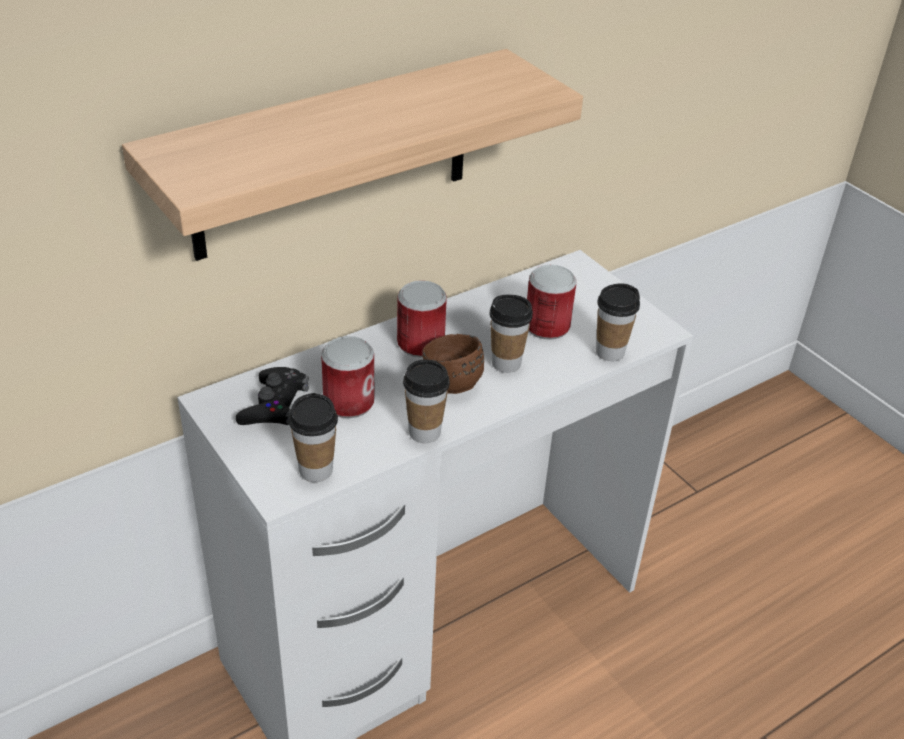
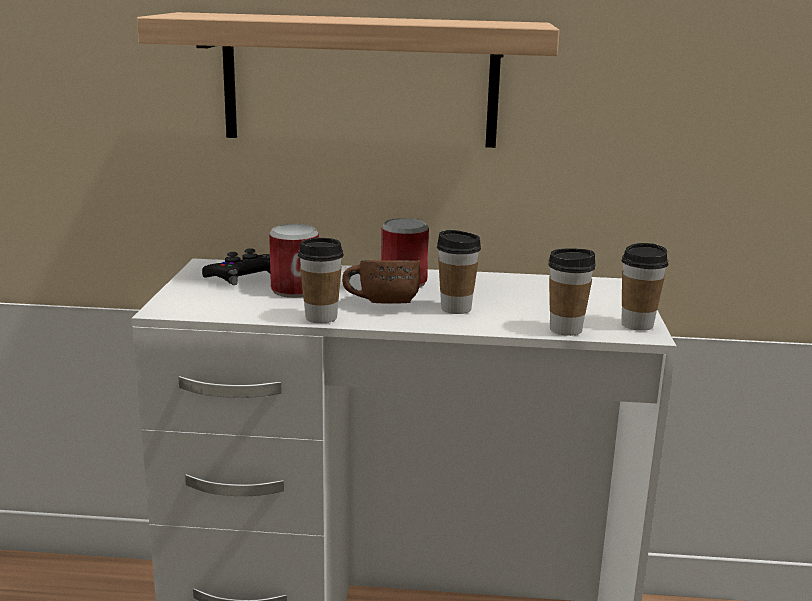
camera: 40 degrees right, 20 degrees down
cup [289,393,338,482] -> cup moved to [621,243,668,331]
can [527,265,576,340] -> none

